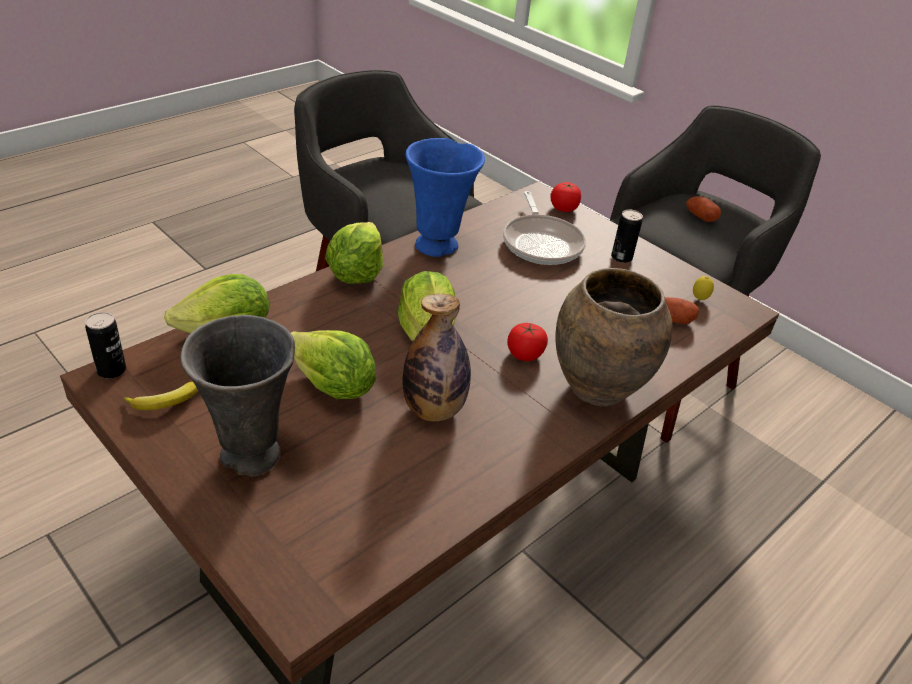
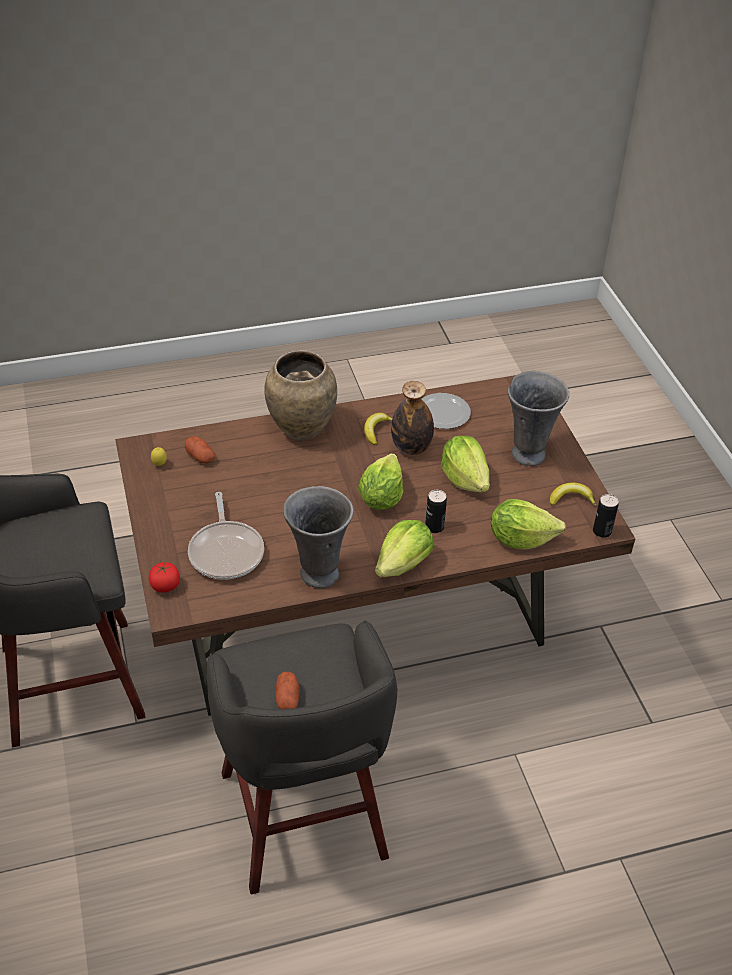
camera: 150 degrees left, 5 degrees up
blue vase [406,138,485,257] -> grey vase [283,486,354,588]
frying pan [503,191,586,265] -> frying pan turned 150 degrees clockwise [188,492,264,580]
tomato [507,323,548,361] -> none
can [611,209,643,263] -> can moved to [425,490,447,533]
potato [686,196,721,222] -> potato moved to [275,672,300,709]
none -> banana [364,413,392,445]
none -> plate [422,393,471,429]

